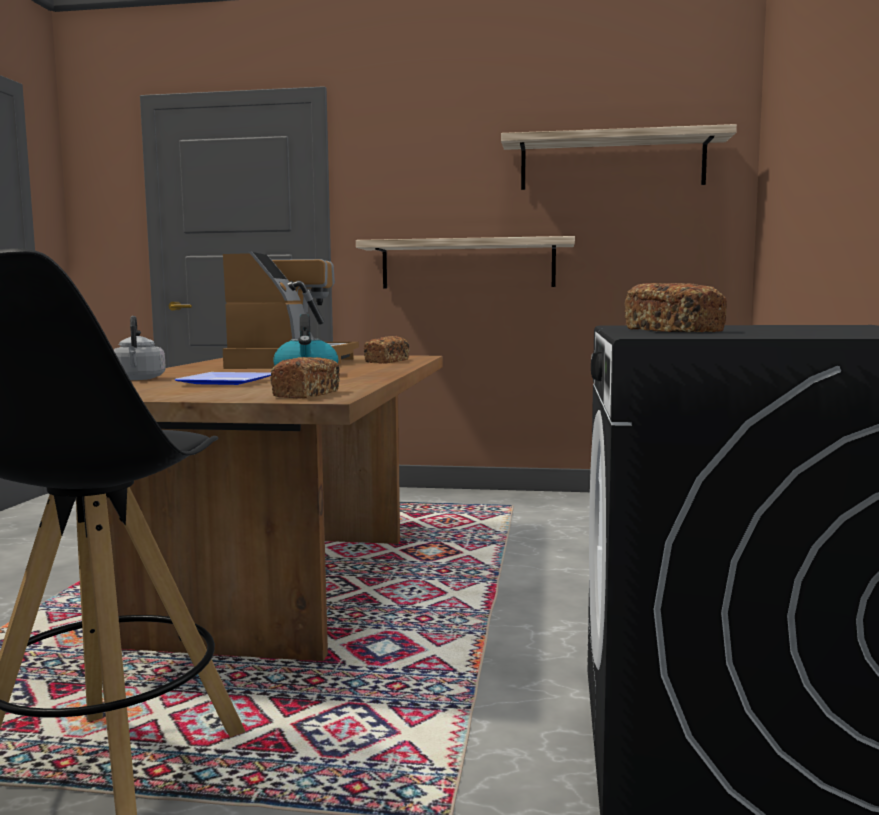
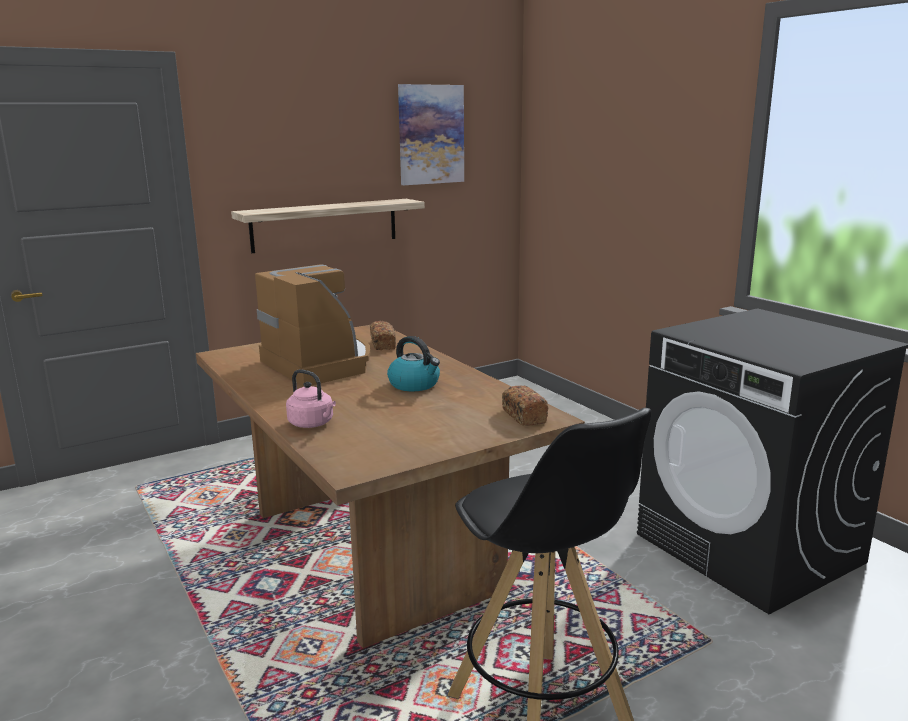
camera: 40 degrees left, 10 degrees up
grey kettle [114,316,166,380] -> pink kettle [286,369,336,428]
plate [174,372,271,385] -> none
shelf [501,124,737,190] -> picture [398,84,464,185]
bread [625,283,727,332] -> none

